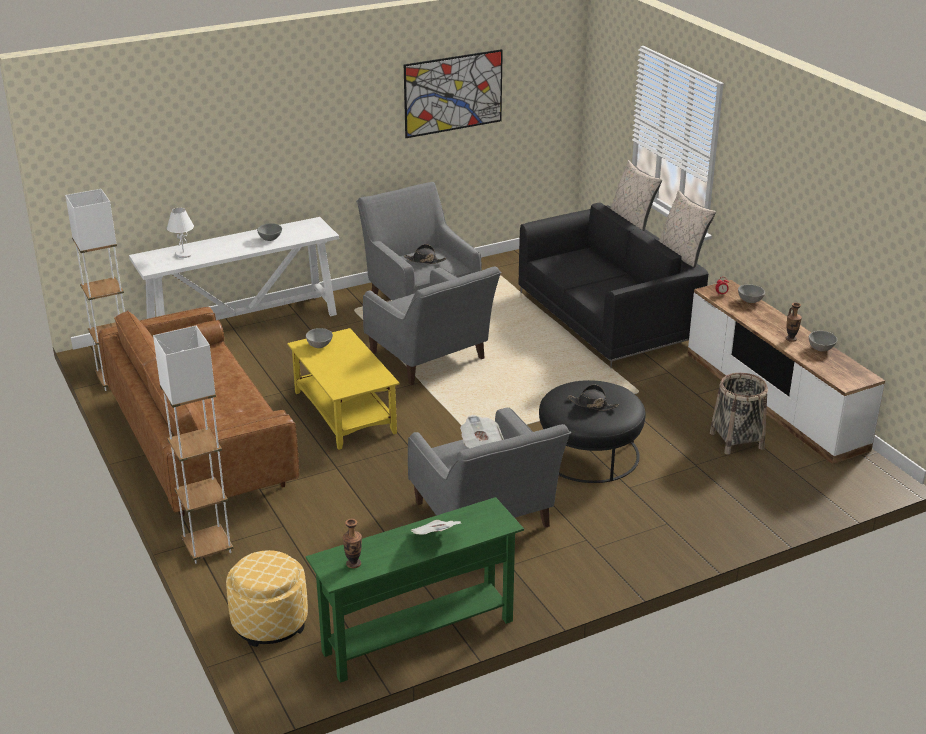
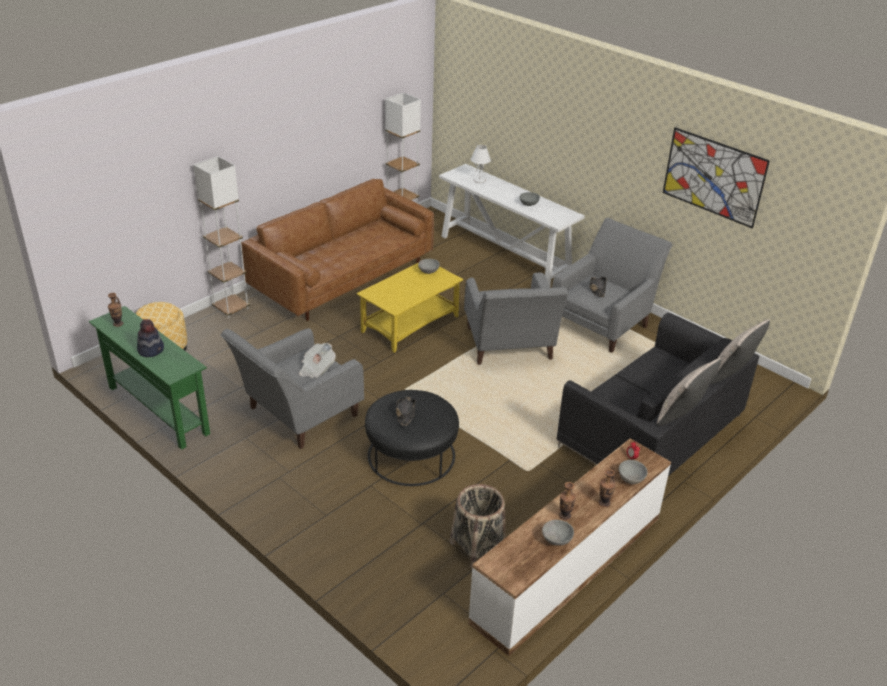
camera: 70 degrees right, 5 degrees up
grey armchair [363,267,502,385] -> grey armchair turned 45 degrees counterclockwise [464,273,569,365]
newspaper [410,520,461,535] -> hat [137,319,164,357]
none -> vase [599,469,616,507]

